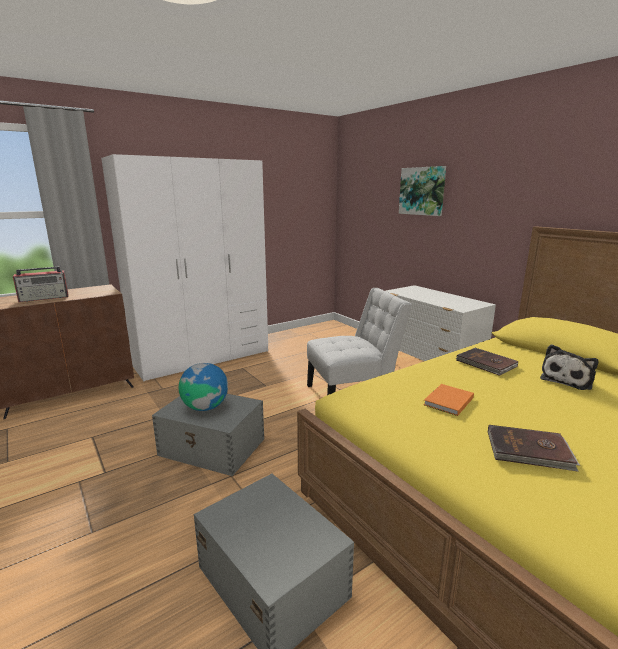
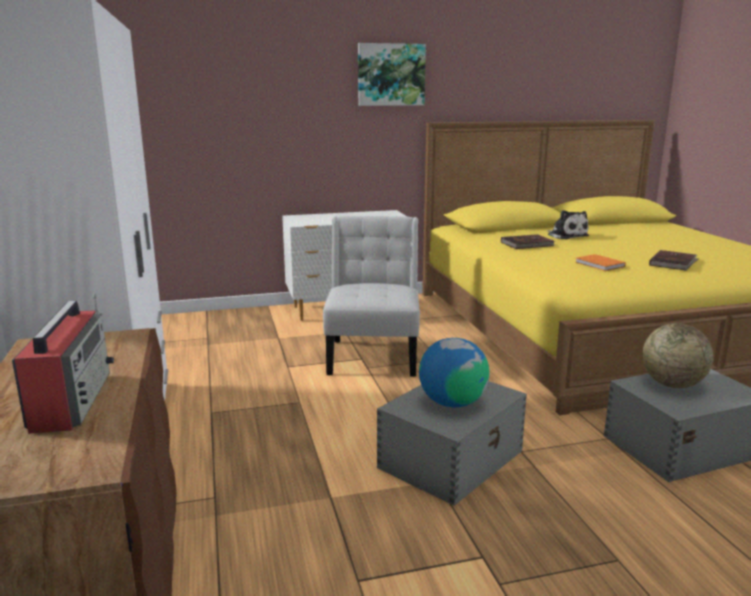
camera: 70 degrees left, 0 degrees up
picture [399,166,446,216] -> picture moved to [358,43,426,106]
none -> globe [642,323,713,388]

